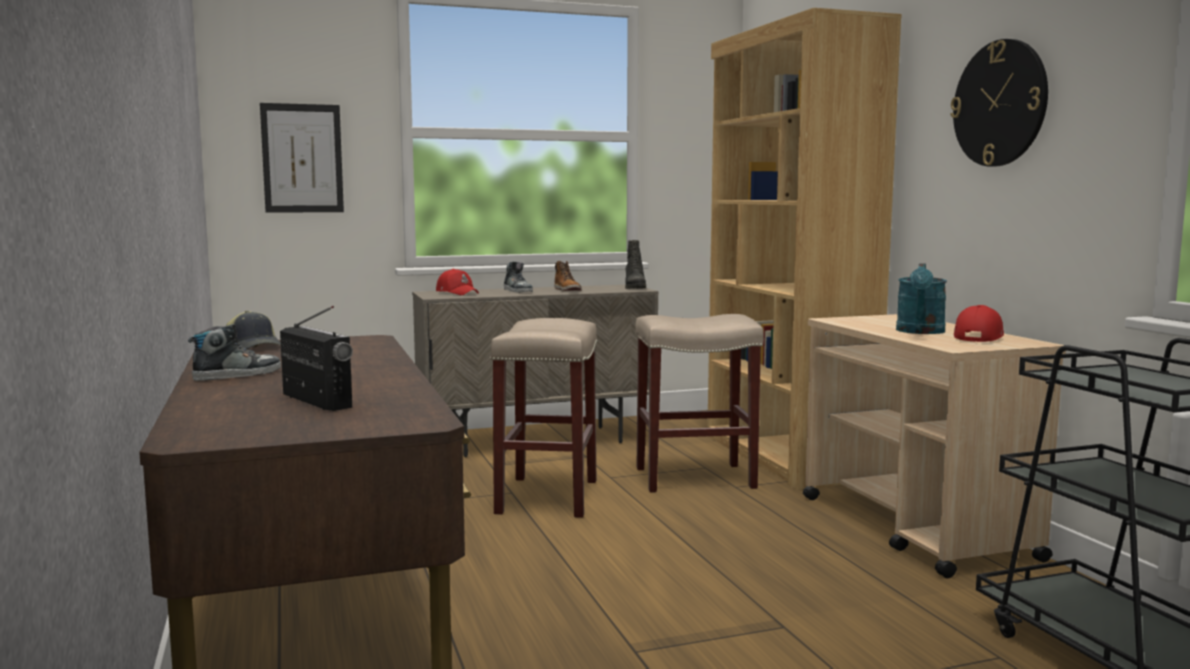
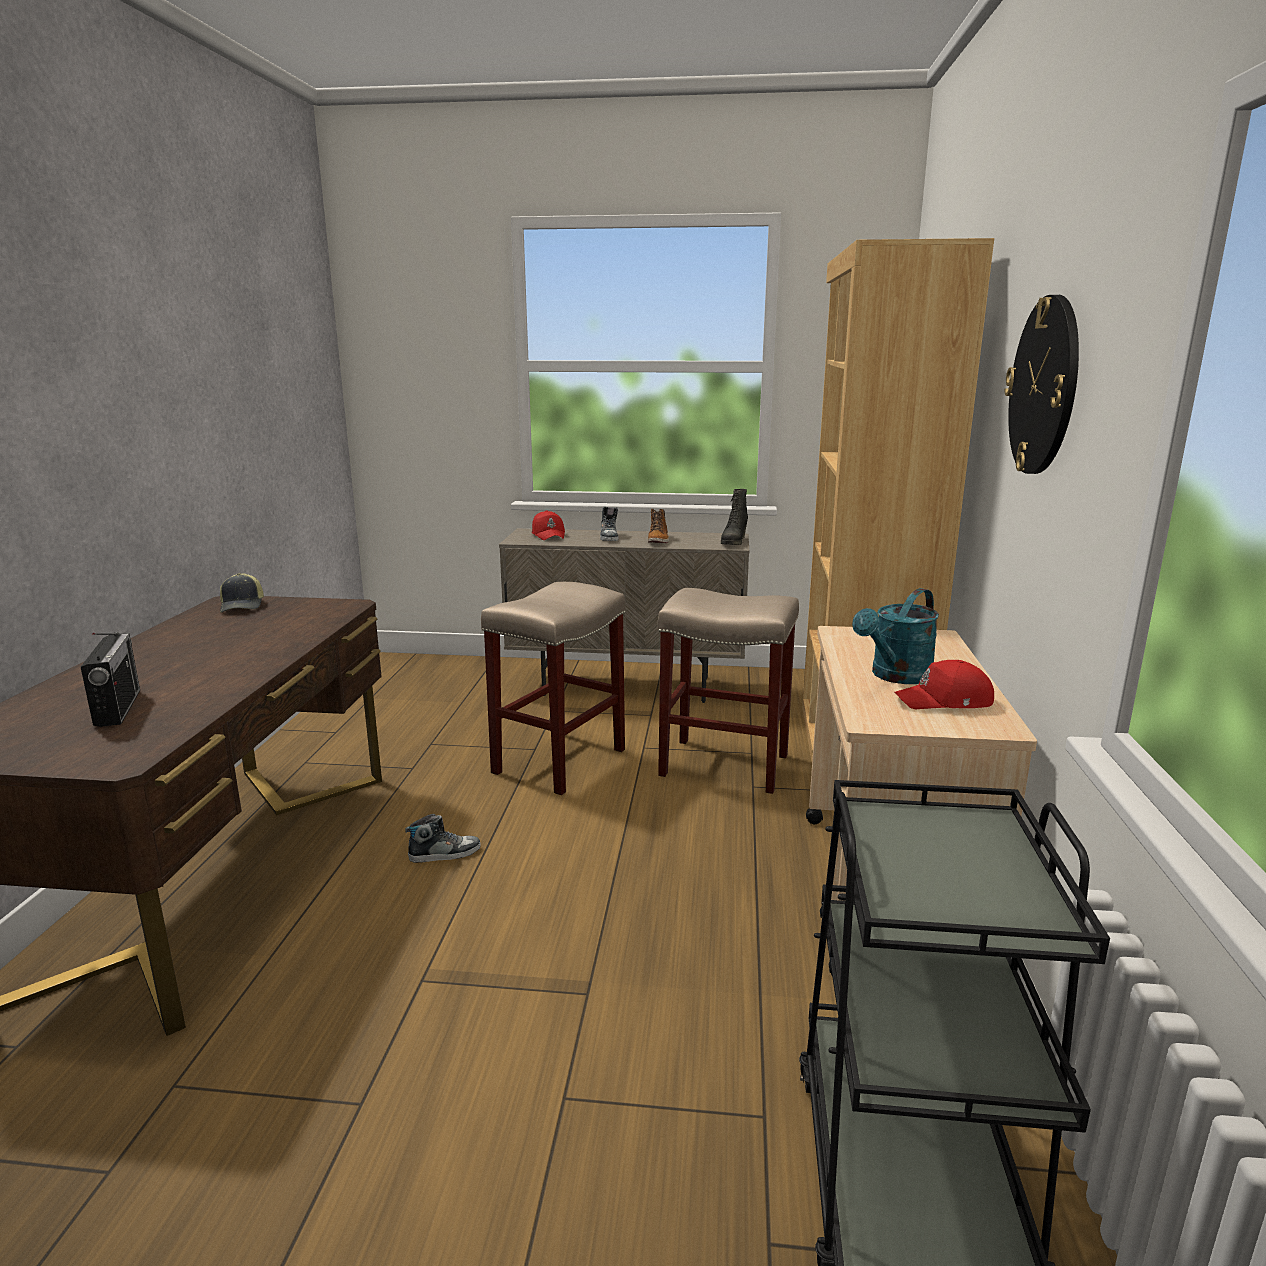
camera: 25 degrees right, 10 degrees up
shoe [188,324,281,381] -> shoe moved to [405,814,481,863]
picture [260,103,344,213] -> none
red cap [954,305,1004,342] -> red cap turned 150 degrees counterclockwise [894,660,994,709]

